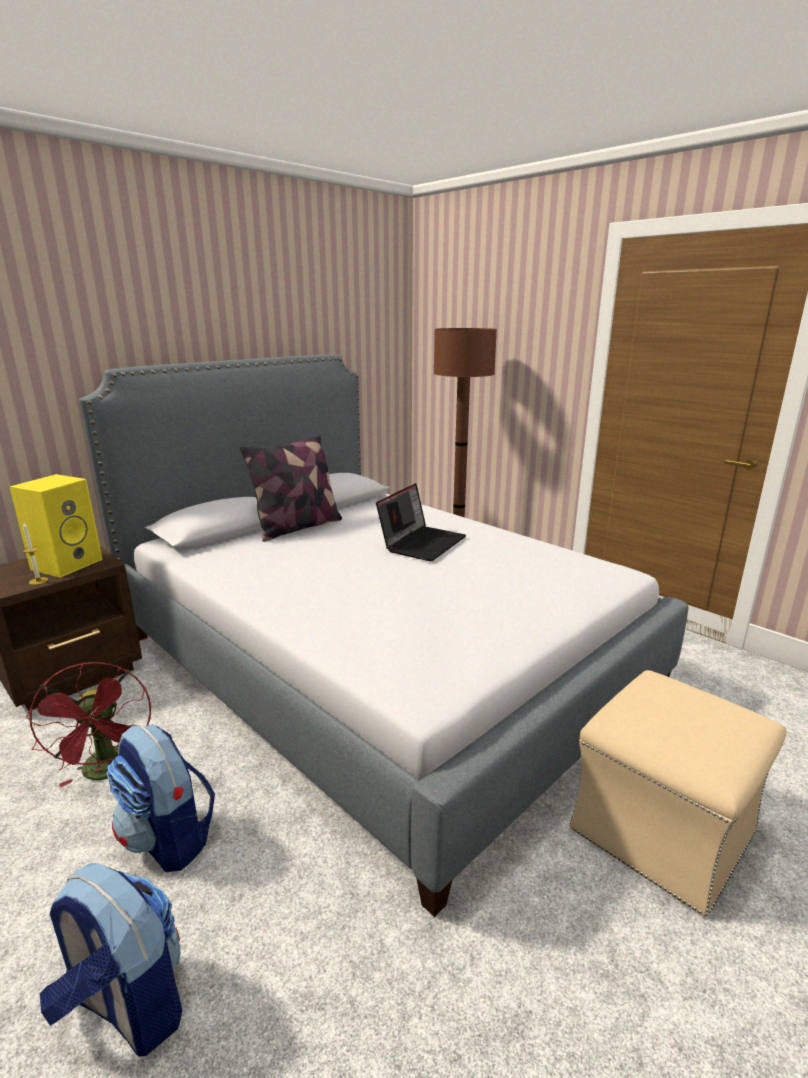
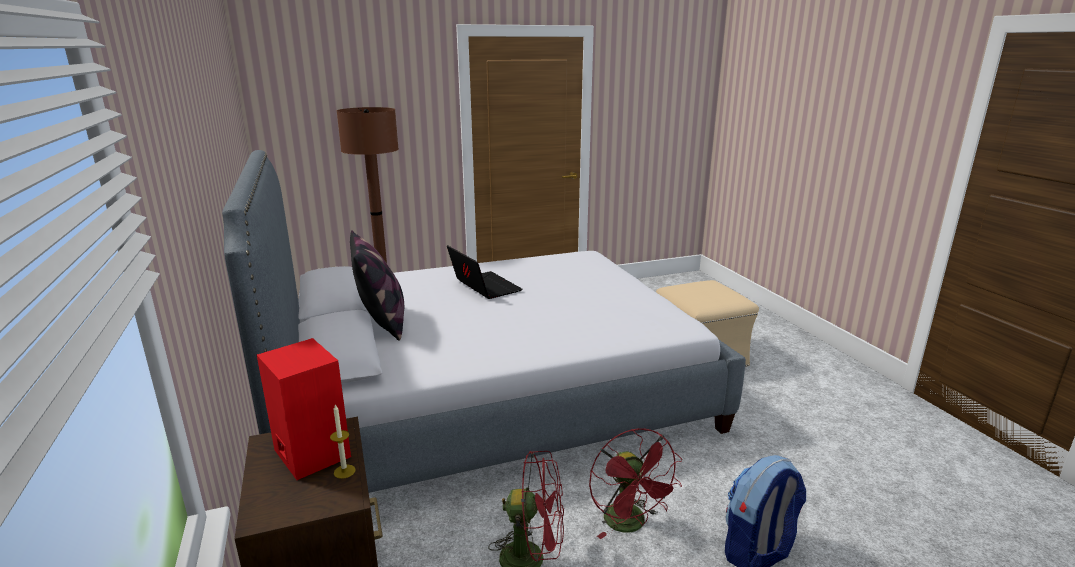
camera: 65 degrees left, 0 degrees up
yellow speaker [9,474,103,578] -> red speaker [257,338,351,480]
backpack [106,725,215,872] -> red fan [589,428,682,539]

